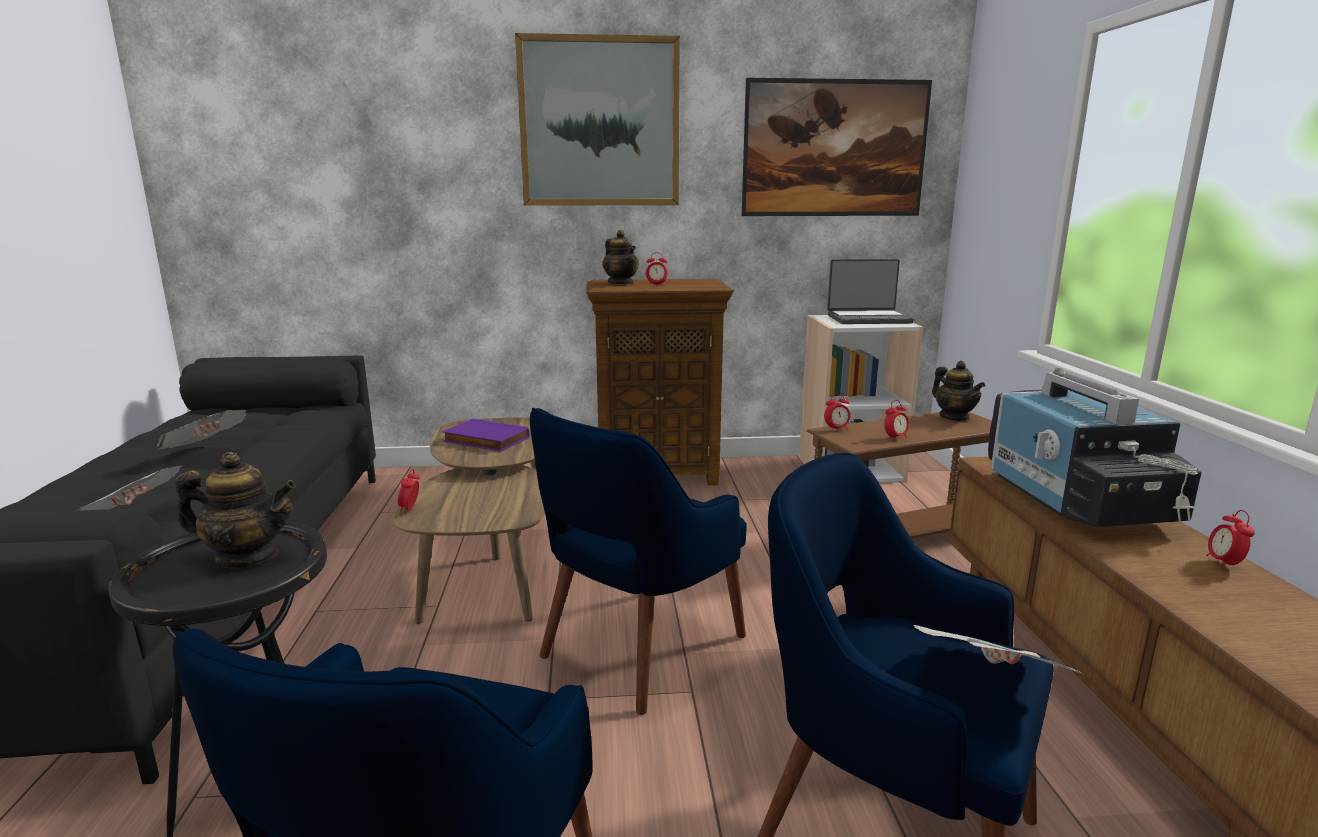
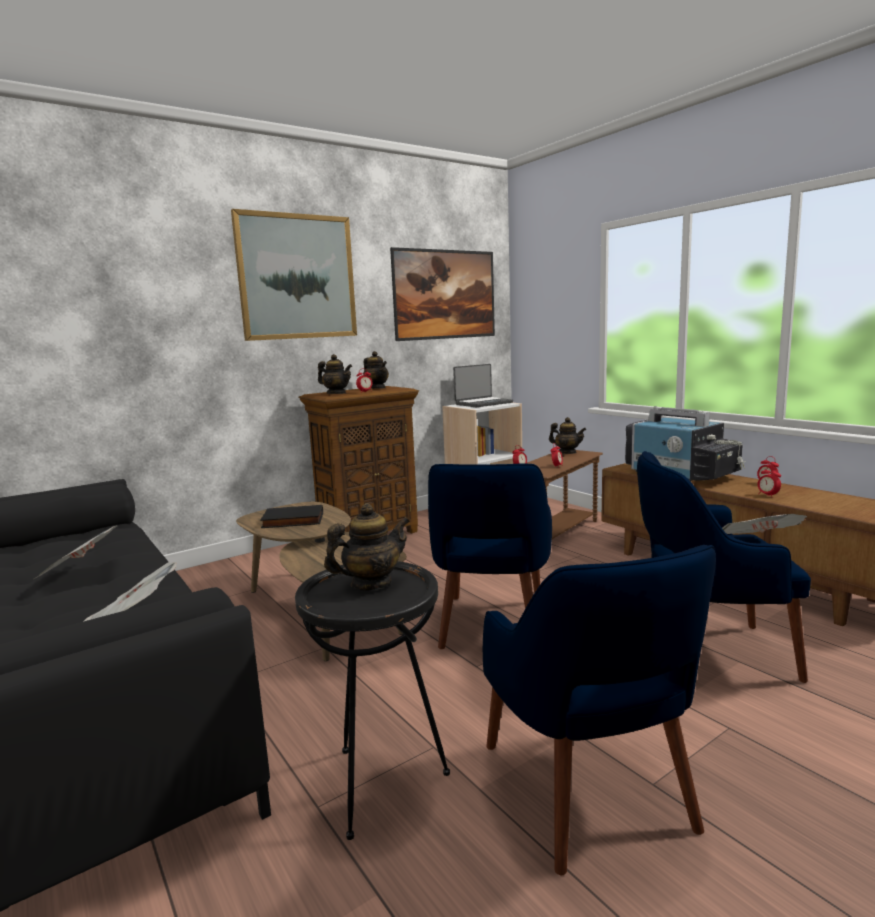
camera: 30 degrees left, 5 degrees down
alarm clock [398,469,420,514] -> alarm clock moved to [758,466,781,498]
purple book [442,419,530,452] -> black book [260,505,323,528]
none -> teapot [364,351,389,389]

